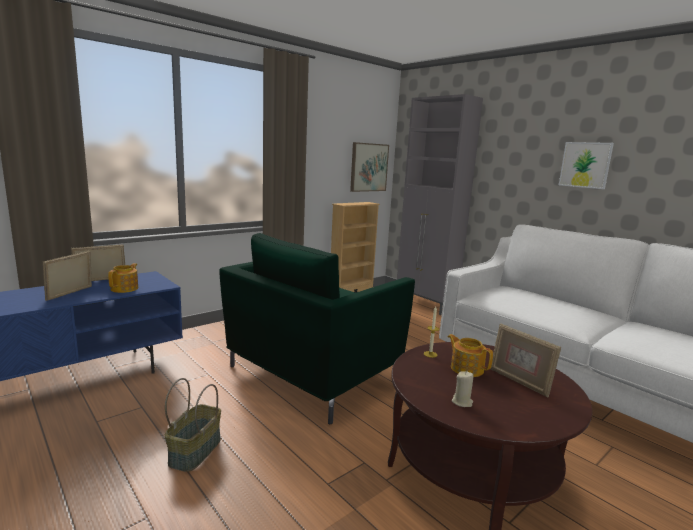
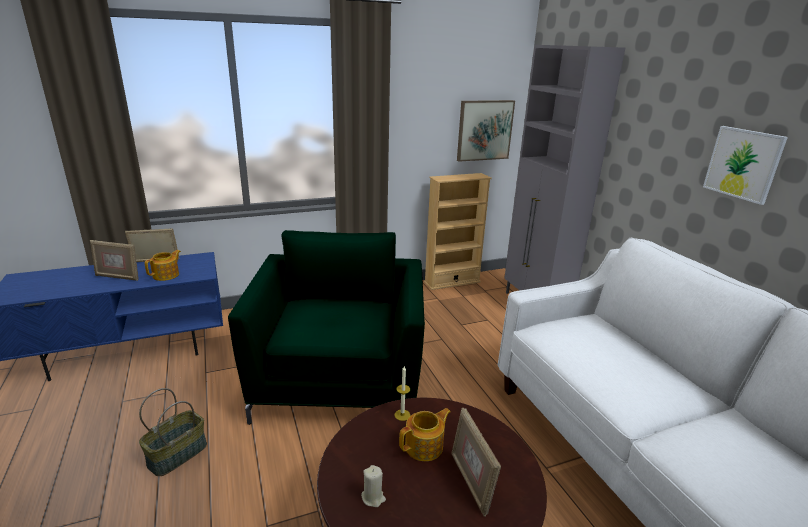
camera: 20 degrees right, 10 degrees up
picture frame [43,251,92,301] -> picture frame turned 120 degrees counterclockwise [90,240,139,281]
green armchair [219,233,415,424] -> green armchair turned 120 degrees clockwise [228,230,425,425]
teapot [448,334,493,377] -> teapot turned 75 degrees clockwise [399,408,451,461]

